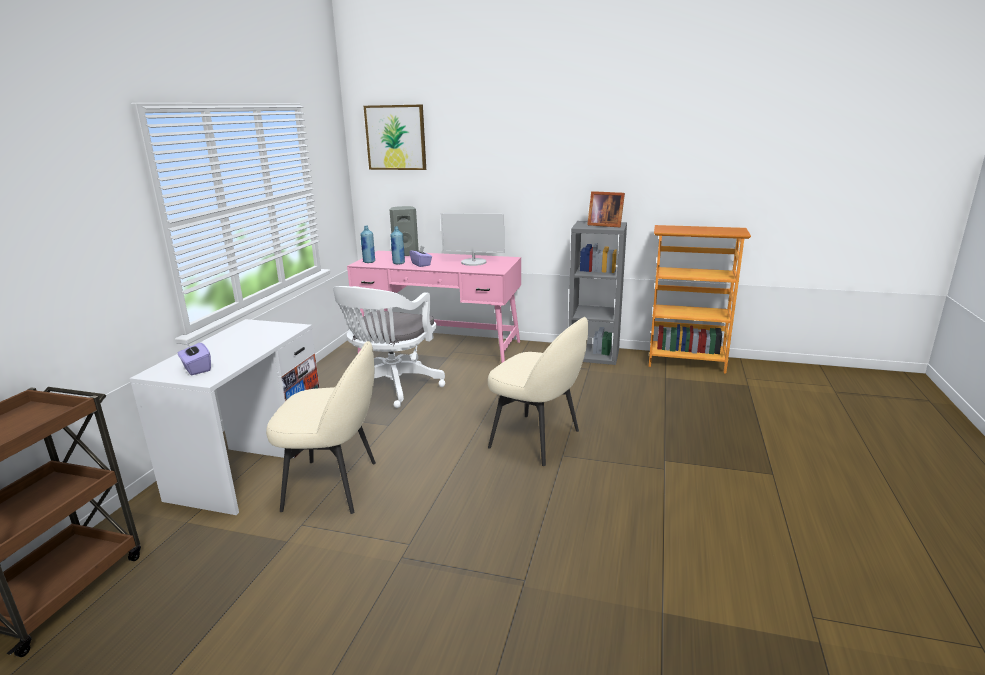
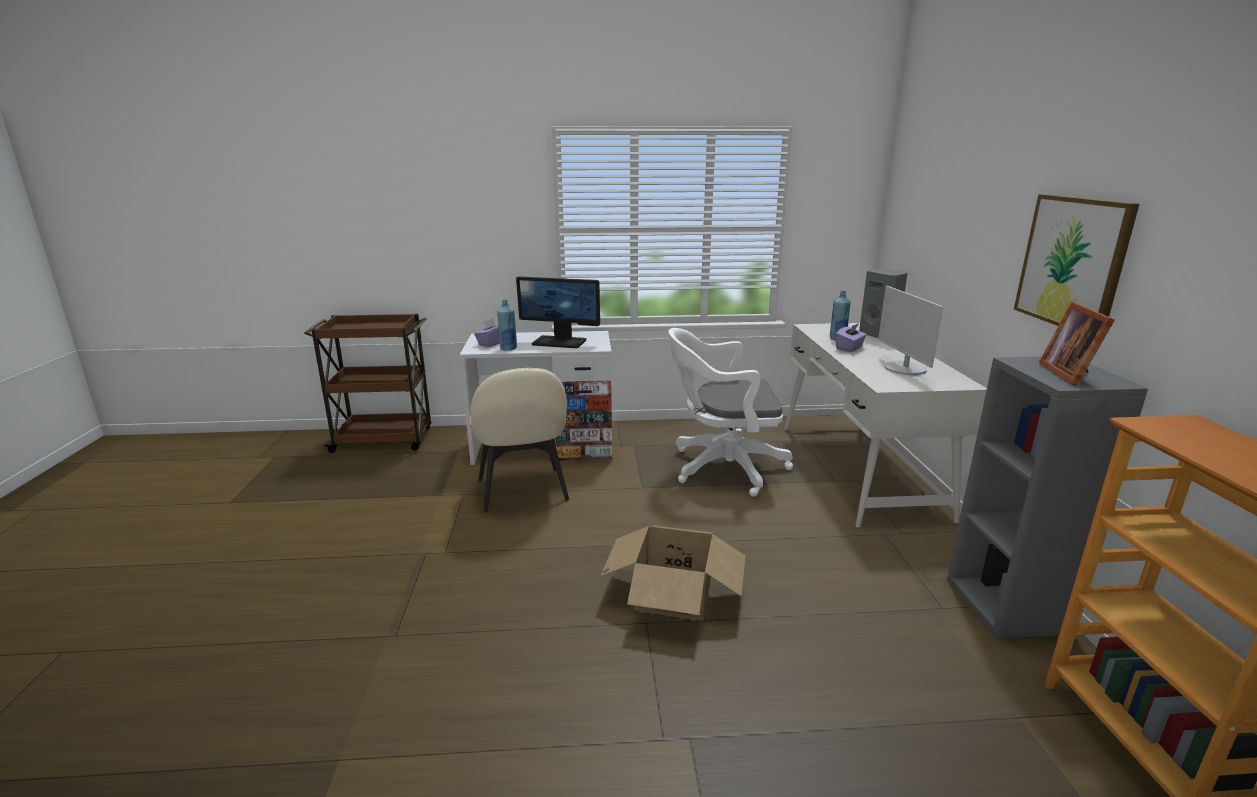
camera: 70 degrees right, 0 degrees up
pink desk [347,251,521,363] -> white desk [785,323,987,527]
blue bottle [361,225,375,263] -> blue bottle moved to [497,300,517,351]
picture [364,104,426,170] -> picture moved to [1014,194,1139,326]
beige chair [488,317,588,466] -> cardboard box [600,526,745,621]
none -> monitor [516,277,600,348]

